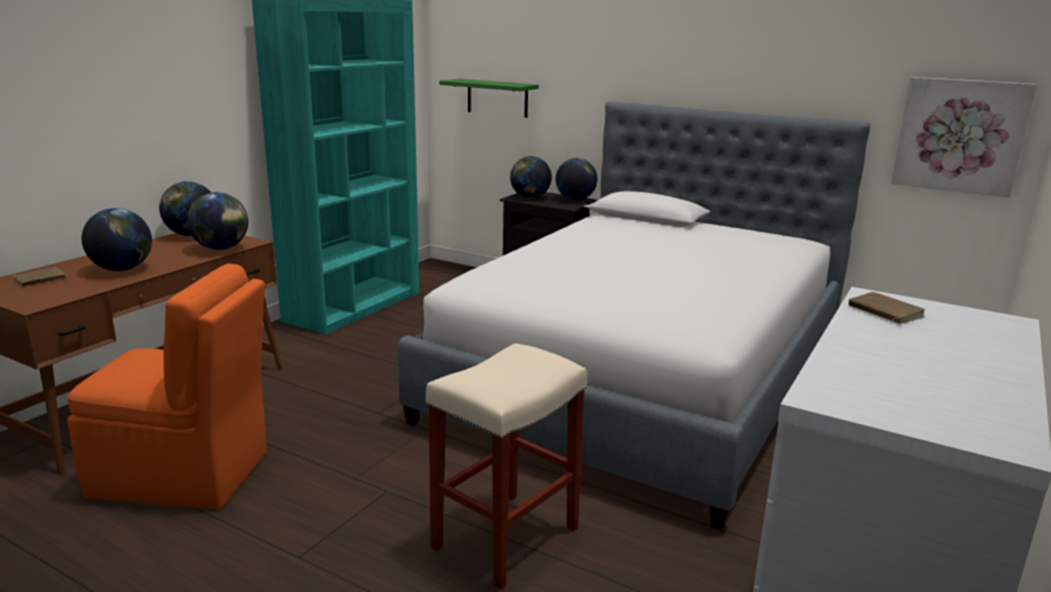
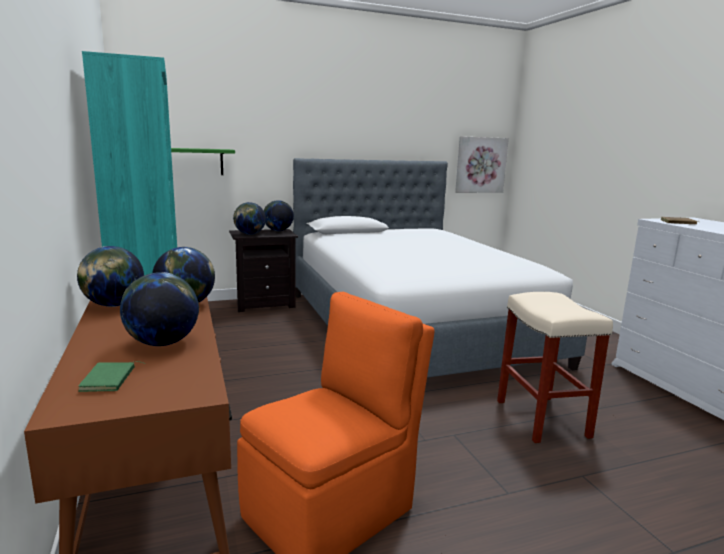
camera: 50 degrees left, 5 degrees down
brown book [13,267,68,287] -> green book [78,361,146,392]

